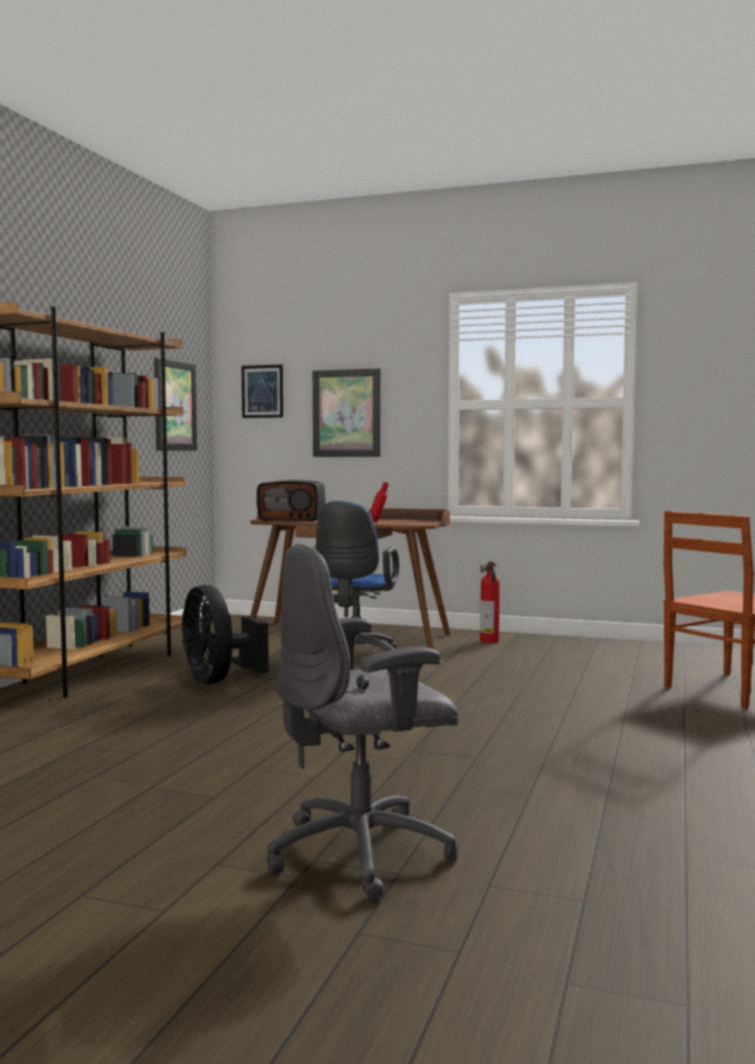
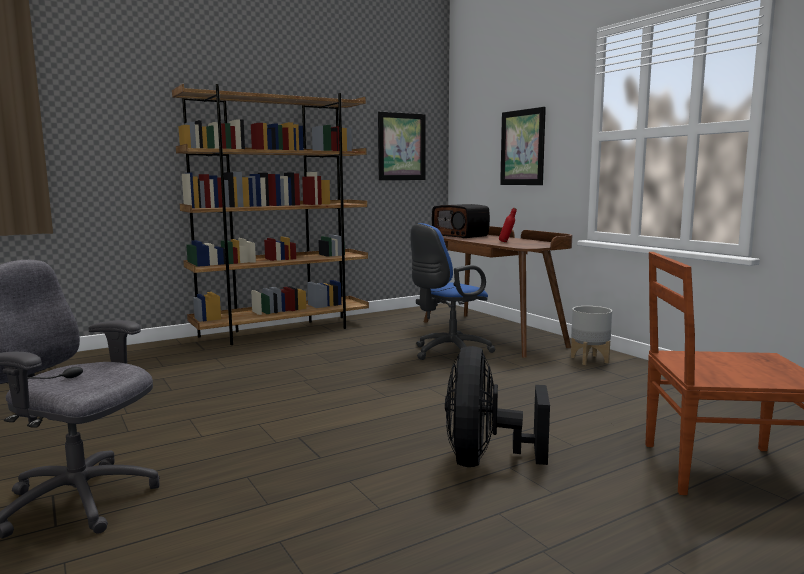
camera: 40 degrees right, 5 degrees up
black fan [182,585,269,684] -> black fan moved to [445,346,550,467]
picture [242,365,283,418] -> none
fire extinguisher [480,561,500,643] -> grey planter [571,306,612,365]

